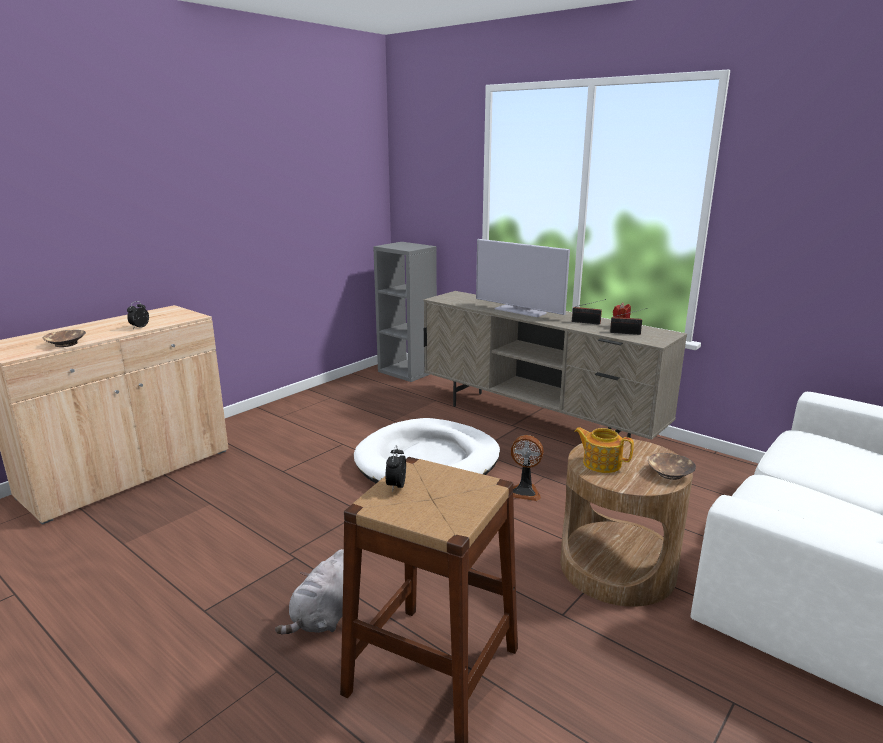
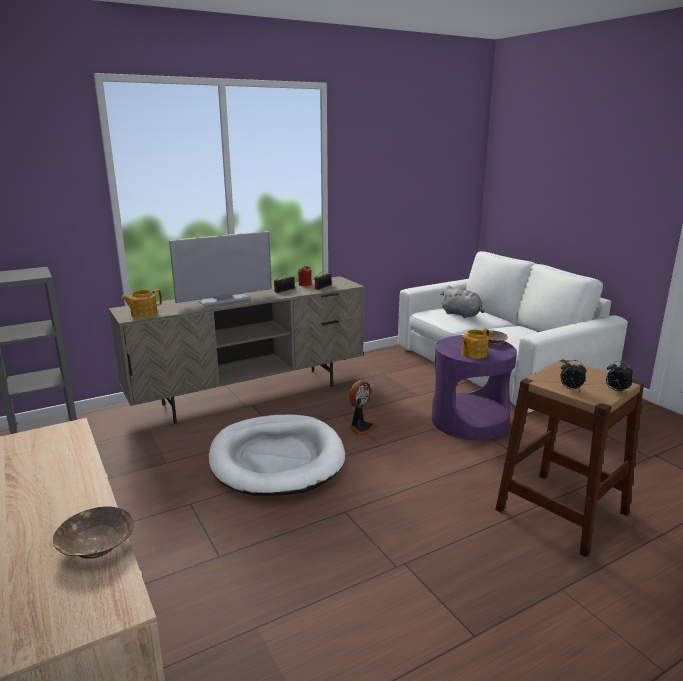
camera: 70 degrees left, 0 degrees up
alarm clock [127,301,149,329] -> alarm clock moved to [606,361,633,393]
grey plush toy [275,549,344,635] -> grey plush toy moved to [440,286,484,318]
brown side table [560,439,693,607] -> purple side table [432,335,517,440]
none -> teapot [121,289,162,318]

